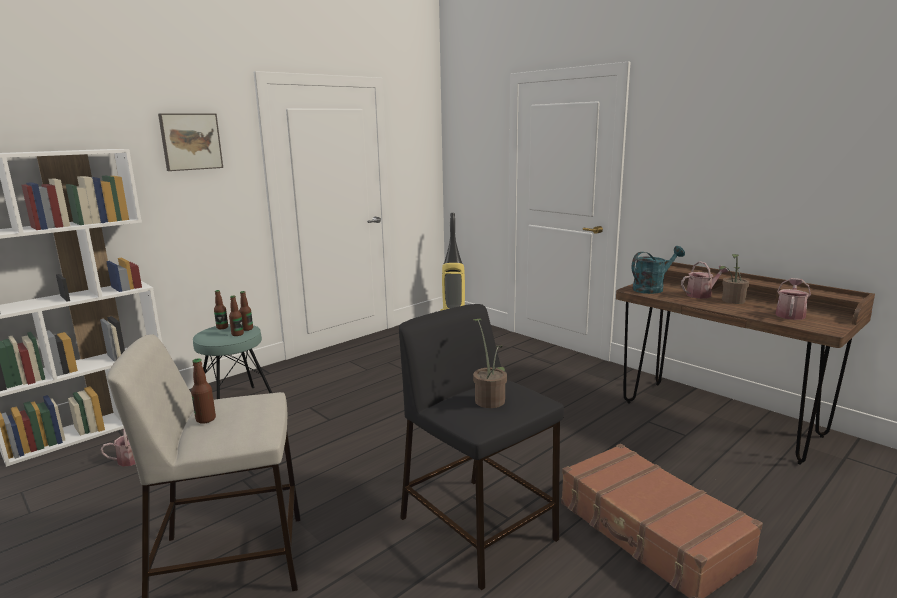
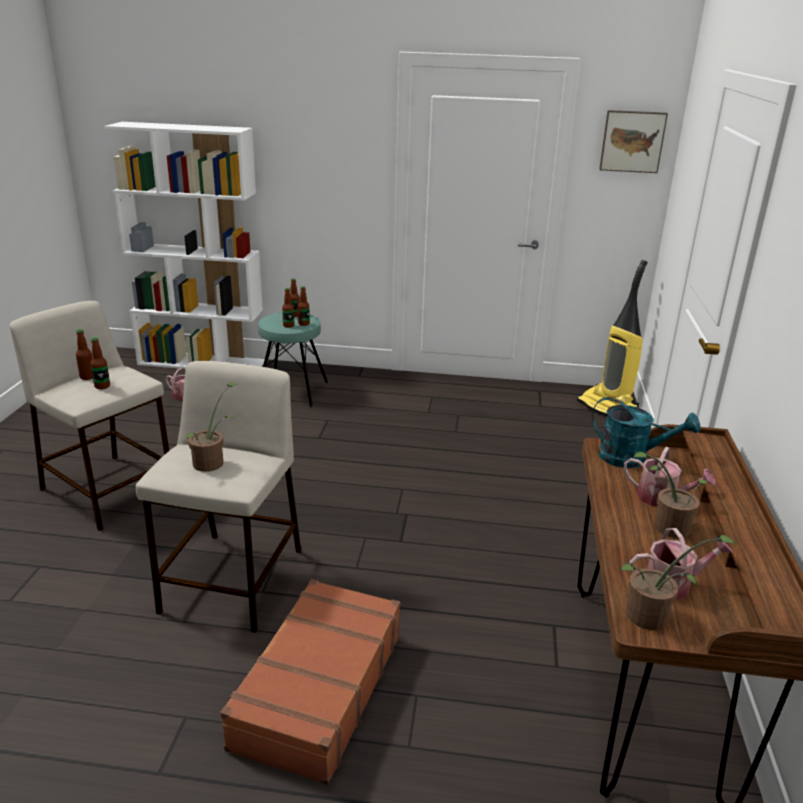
camera: 50 degrees right, 10 degrees up
picture [158,113,223,171] -> picture moved to [599,110,668,173]
black stool [399,304,564,590] -> beige stool [136,361,301,633]
none -> bottle [90,338,110,389]
none -> potted plant [620,535,736,630]

